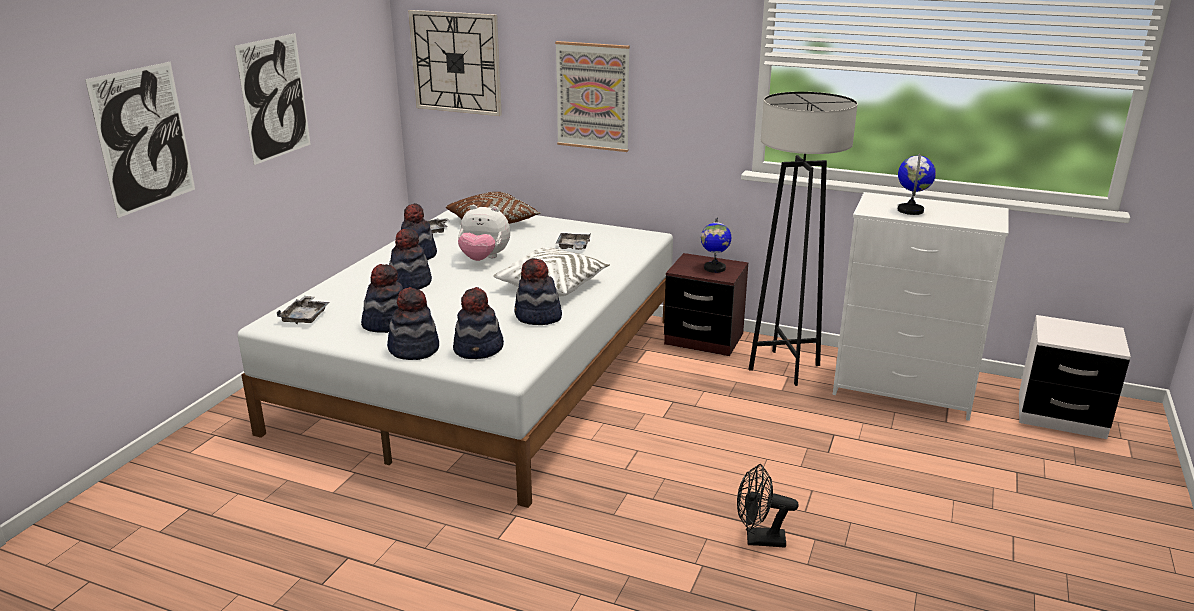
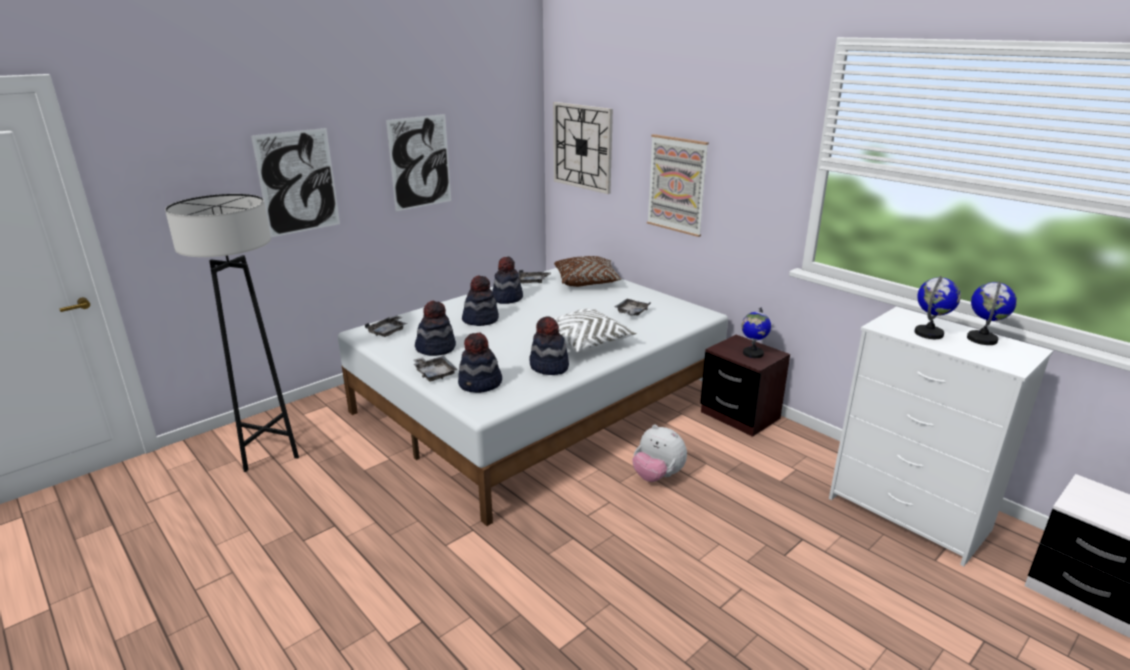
camera: 25 degrees right, 0 degrees up
hat [387,287,439,360] -> grey tray [413,356,457,382]
plush toy [458,205,510,261] -> plush toy moved to [632,425,687,482]
black fan [737,464,799,548] -> none
grey floor lamp [748,92,858,386] -> grey floor lamp moved to [165,194,299,472]
none -> globe [967,281,1017,345]

